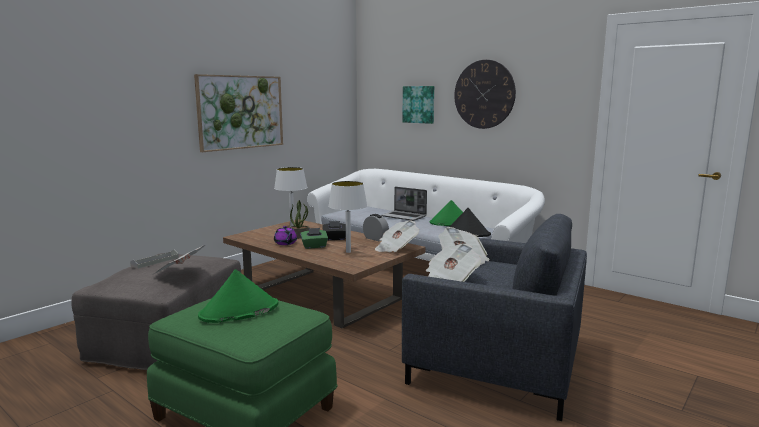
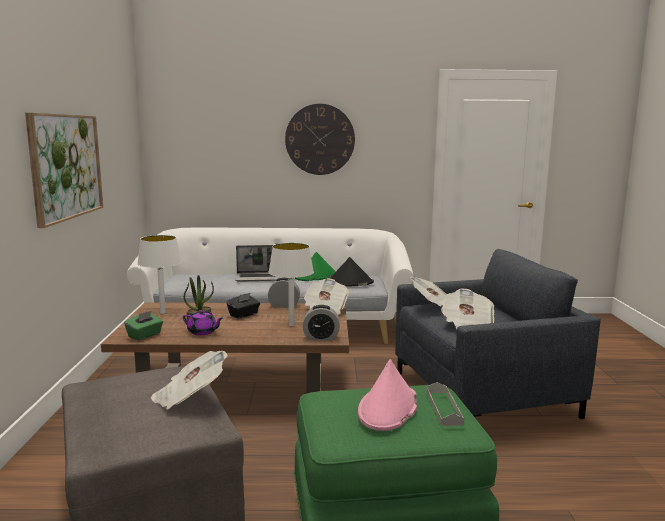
camera: 40 degrees left, 0 degrees up
grey tray [130,250,179,269] -> grey tray moved to [426,382,465,426]
green hat [198,269,278,323] -> pink hat [358,359,417,431]
green tissue box [300,228,328,249] -> green tissue box moved to [124,311,163,340]
picture [402,86,434,124] -> none
none -> alarm clock [303,305,340,340]

